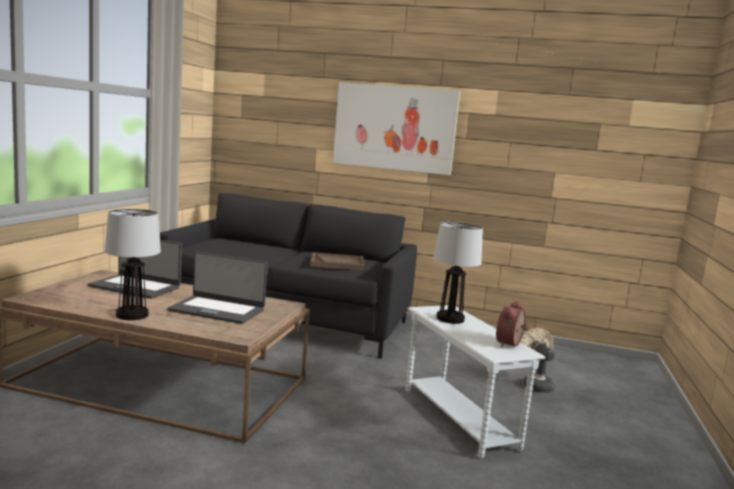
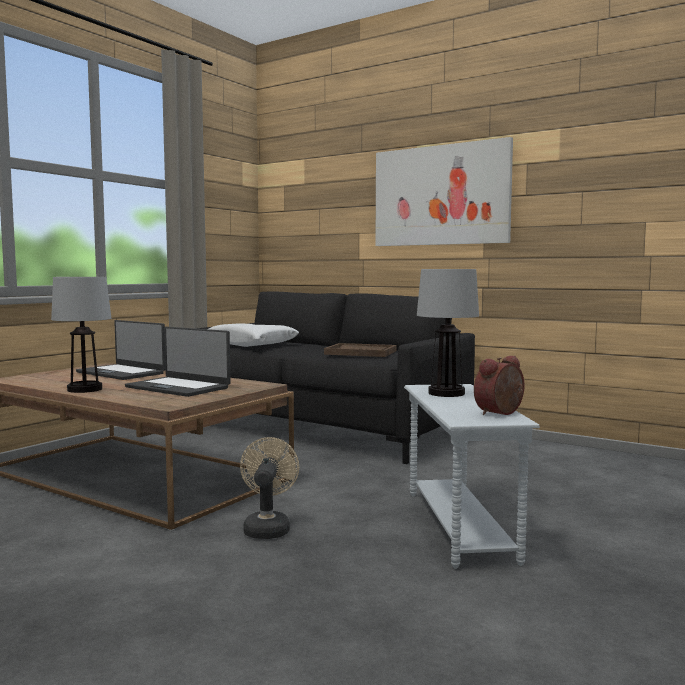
camera: 20 degrees right, 5 degrees down
beige fan [520,328,555,393] -> beige fan moved to [240,437,299,539]
none -> white pillow [209,324,299,347]

